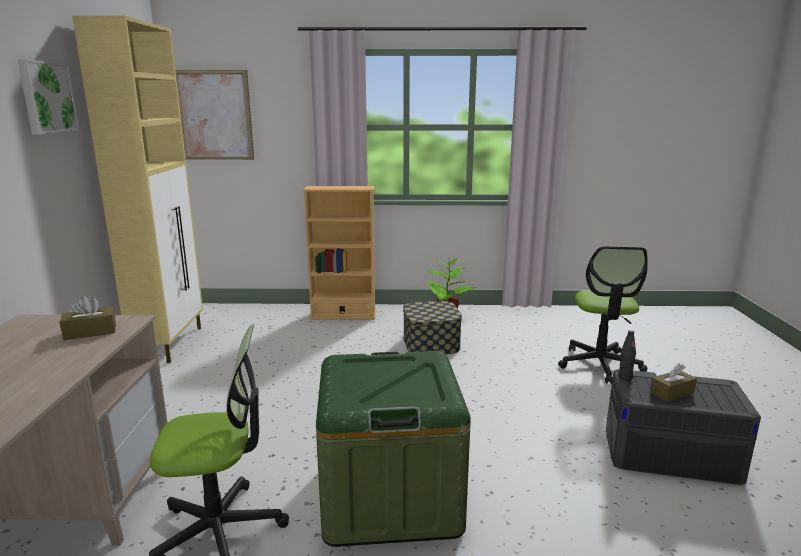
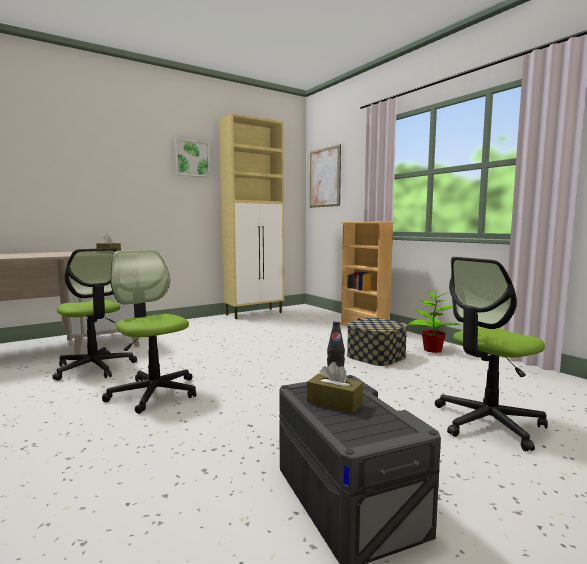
camera: 55 degrees right, 10 degrees down
green storage box [316,351,471,547] -> office chair [102,249,196,414]

